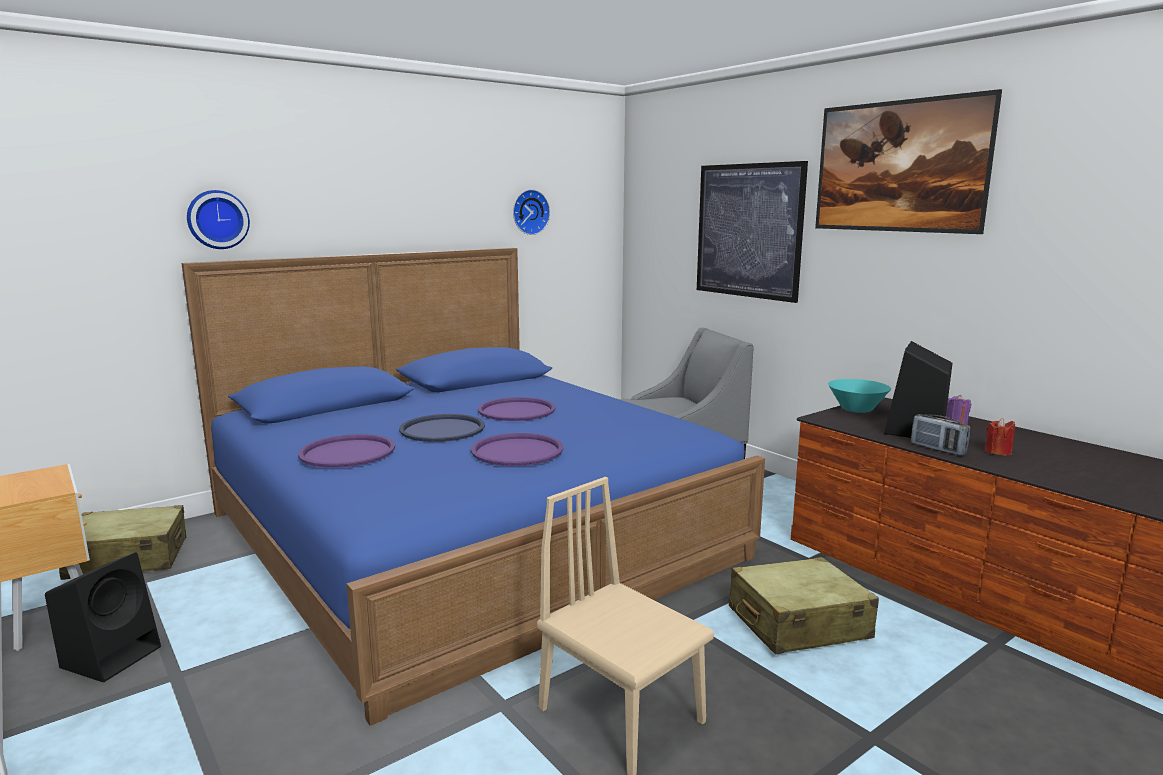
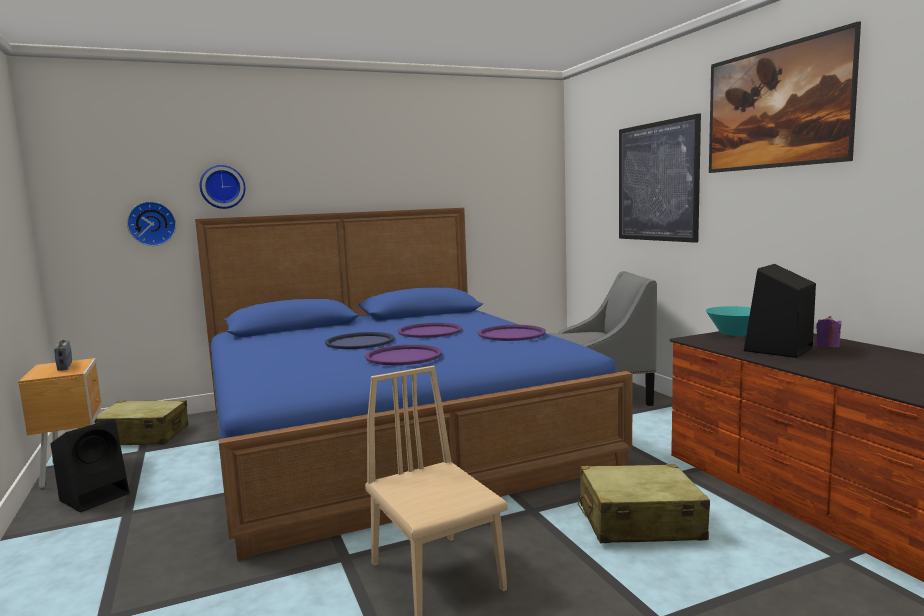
camera: 15 degrees right, 5 degrees down
purple tray [298,434,395,468] -> purple tray moved to [478,325,546,341]
wall clock [513,189,550,235] -> wall clock moved to [127,201,176,246]
radio [911,414,970,456] -> radio moved to [54,340,72,371]
red candle [985,418,1015,455] -> none

